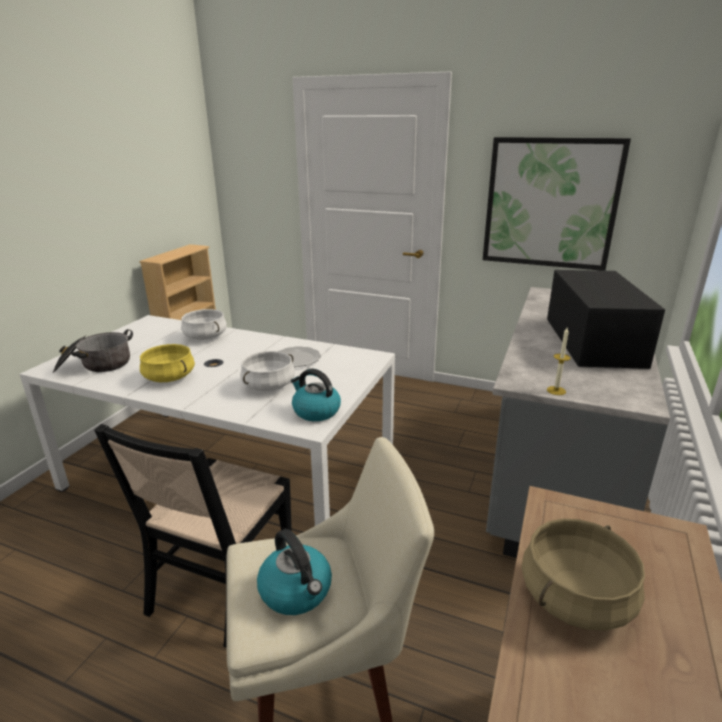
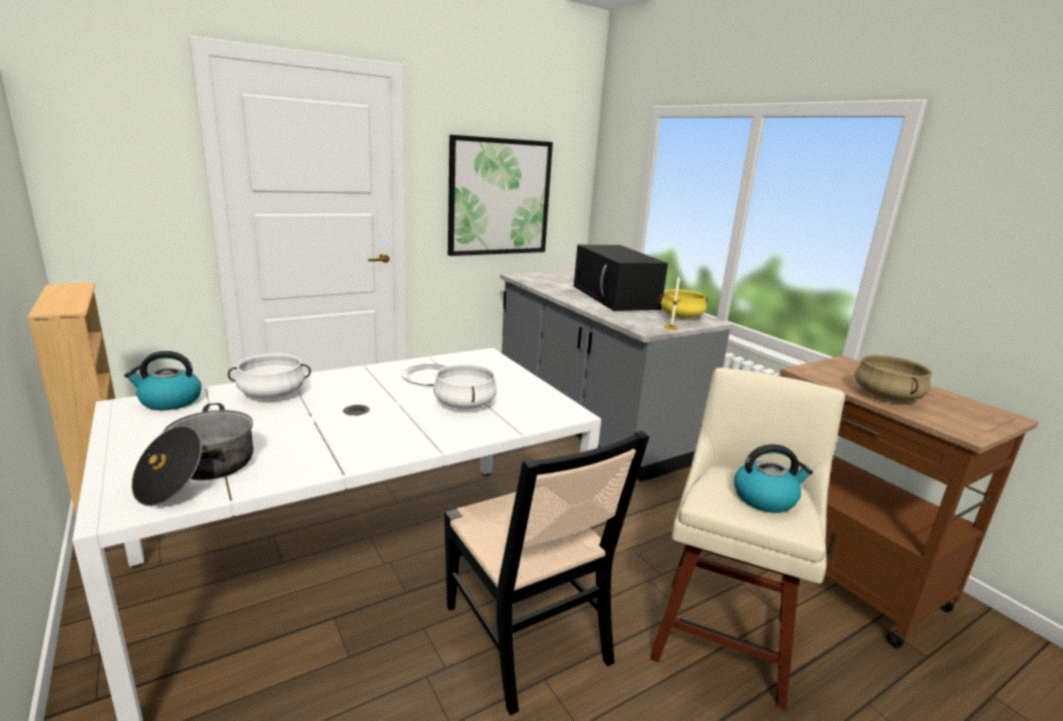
camera: 55 degrees left, 5 degrees down
yellow cooking pot [140,344,195,382] -> yellow cooking pot moved to [658,289,708,318]
kettle [291,369,341,421] -> kettle moved to [124,351,202,410]
black microwave [547,270,665,369] -> black microwave turned 150 degrees counterclockwise [574,245,668,311]

